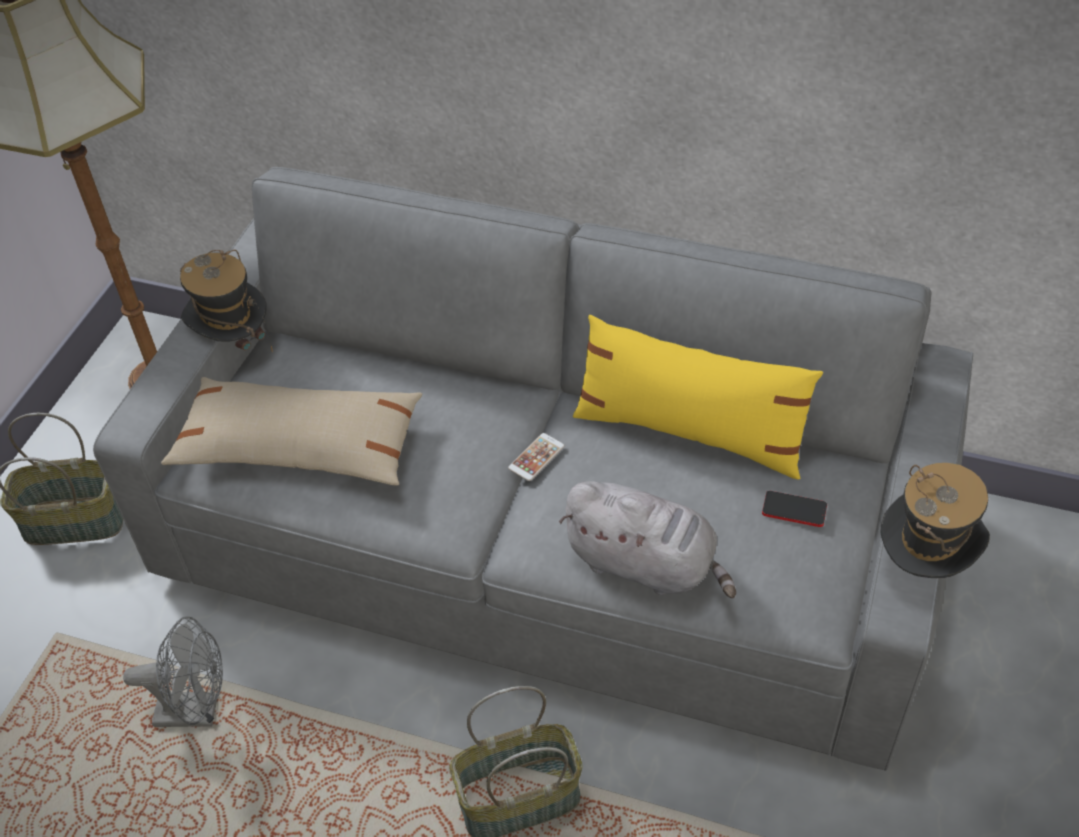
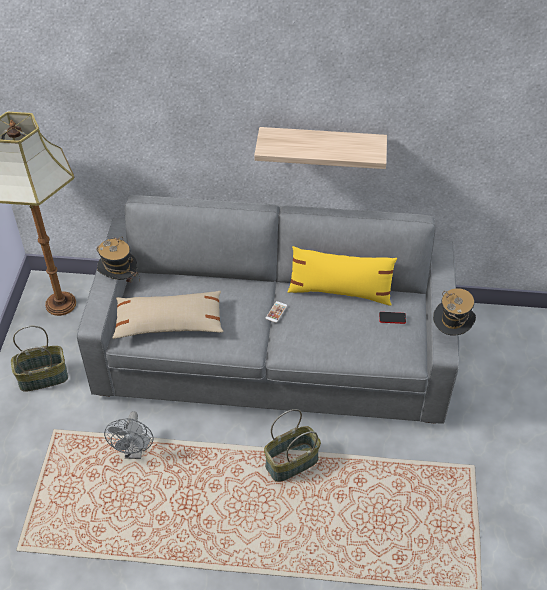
camera: 15 degrees left, 0 degrees up
grey fan [123,616,223,727] -> grey fan turned 105 degrees clockwise [104,411,153,459]
grey plush toy [559,481,736,598] -> none
none -> shelf [254,127,387,169]

